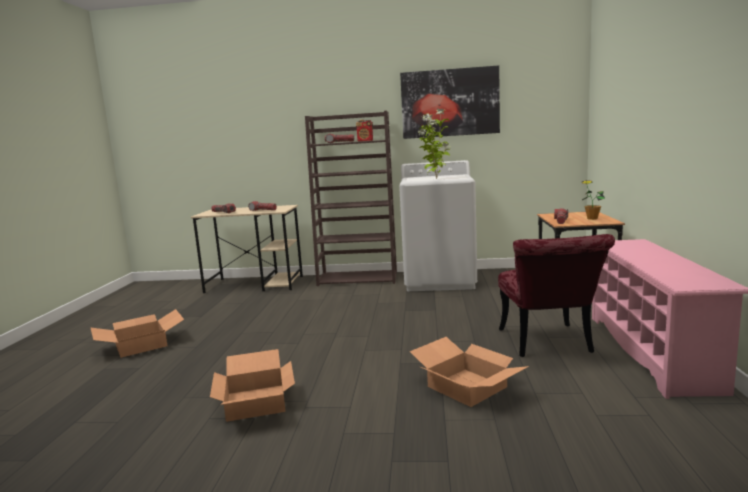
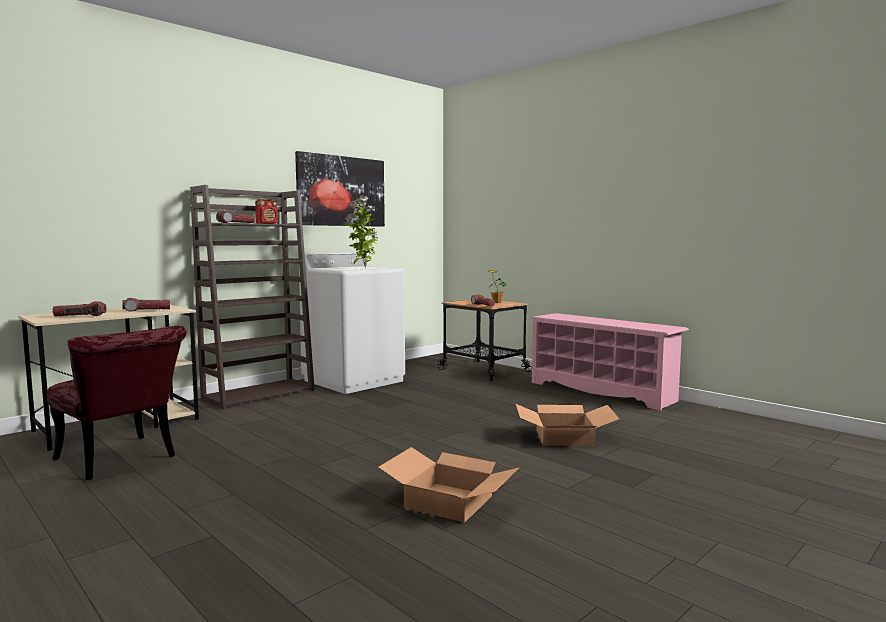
camera: 50 degrees left, 5 degrees down
cardboard box [90,309,184,358] -> none
red chair [498,234,615,357] -> red chair moved to [47,326,186,480]

